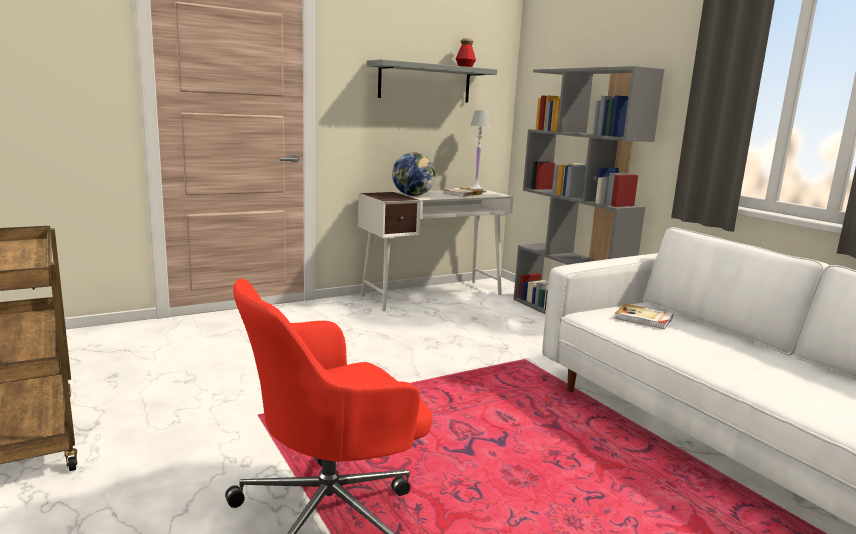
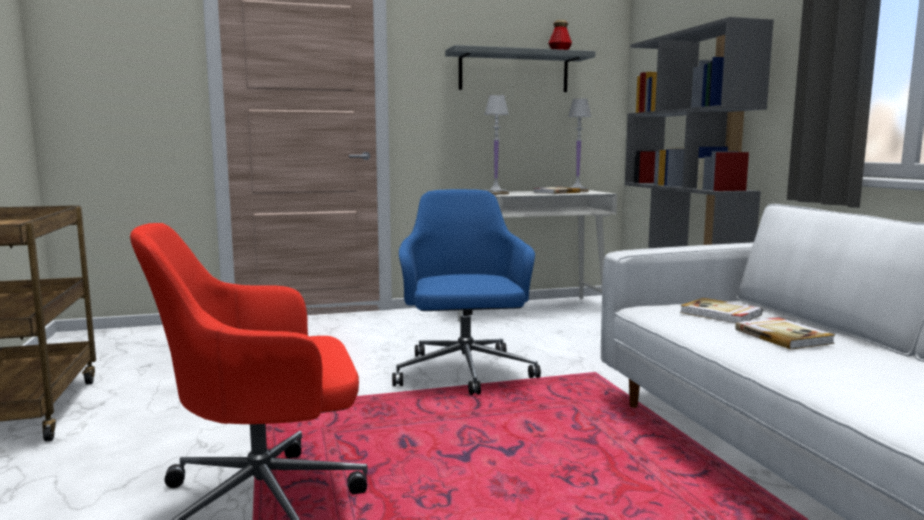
camera: 15 degrees right, 5 degrees down
globe [392,152,436,196] -> white table lamp [484,95,509,195]
none -> blue office chair [392,189,541,395]
none -> book [735,317,835,350]

